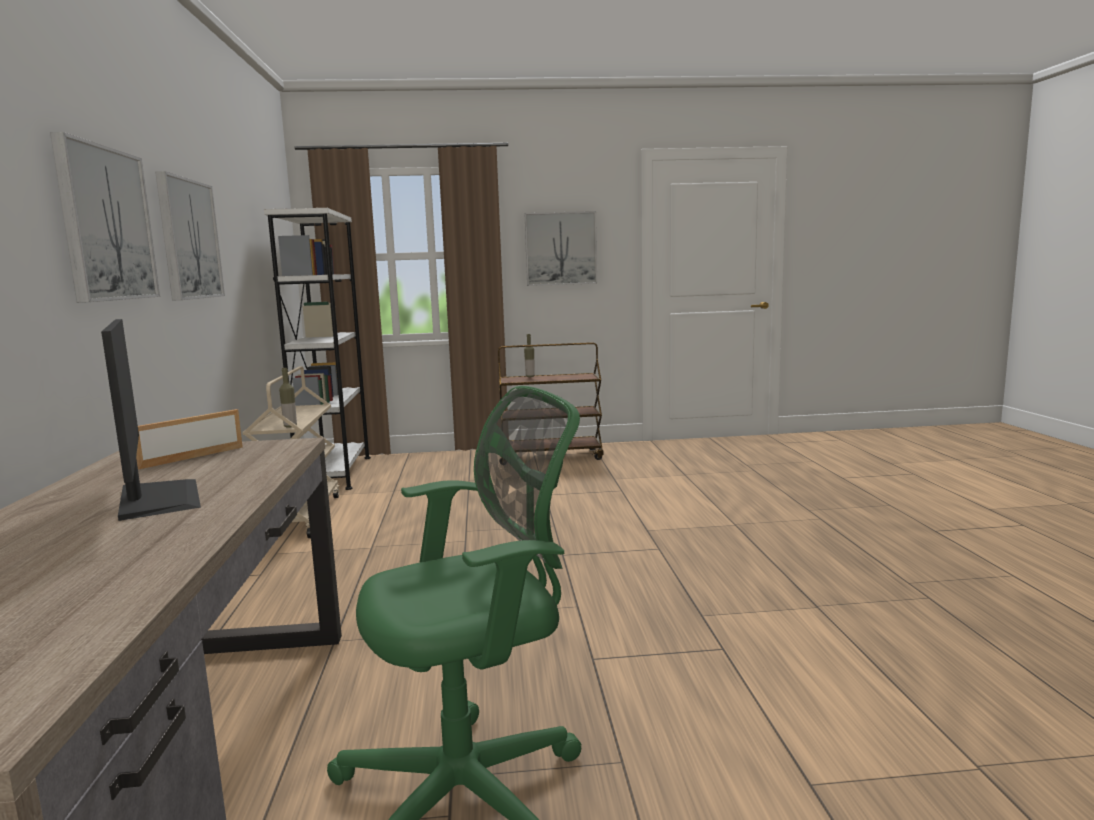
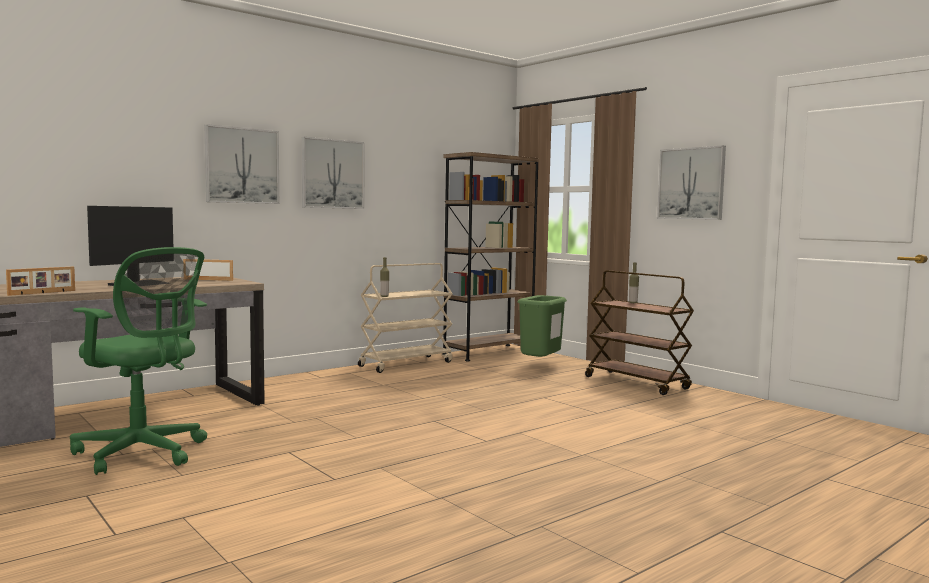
camera: 55 degrees right, 5 degrees down
white bookcase [264,208,371,490] -> brown bookcase [442,152,538,361]
none -> picture frame [6,267,75,296]
none -> green trash can [518,295,567,357]

